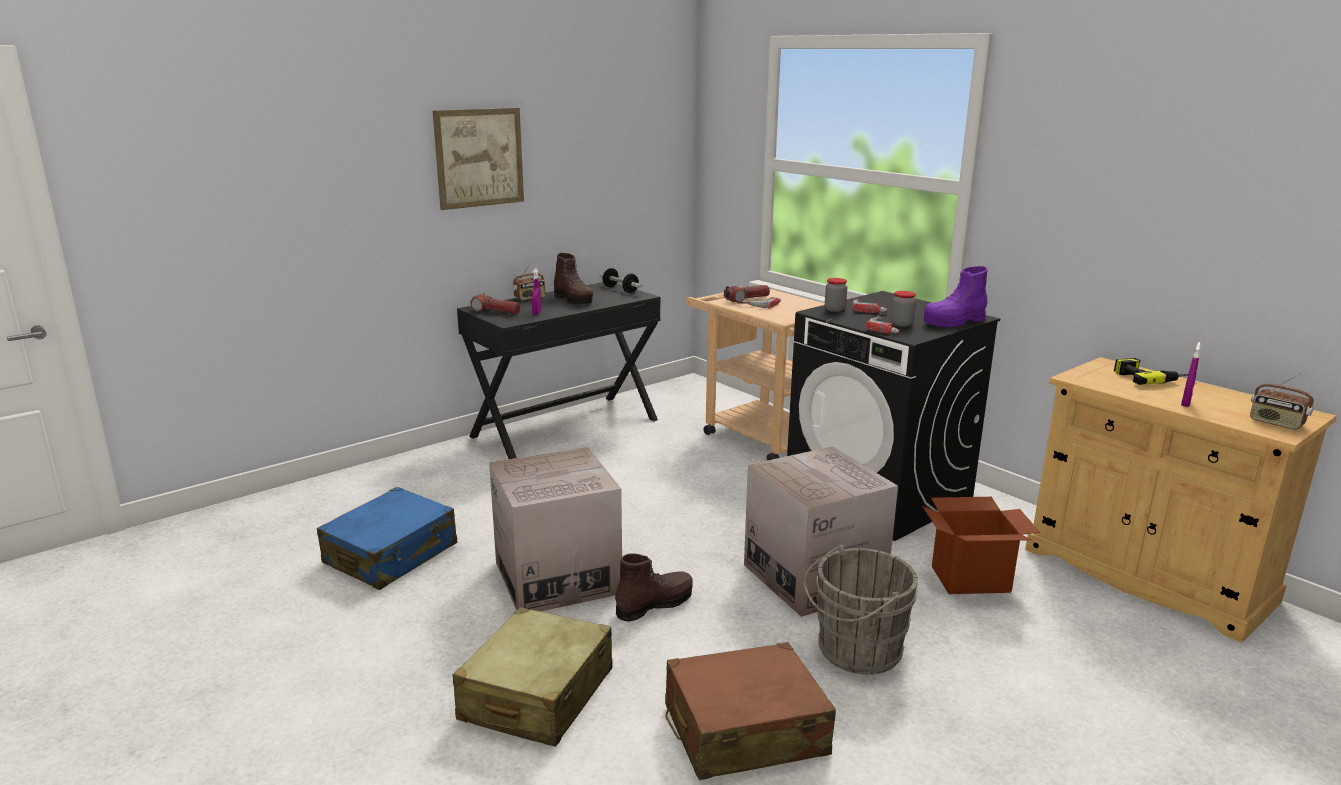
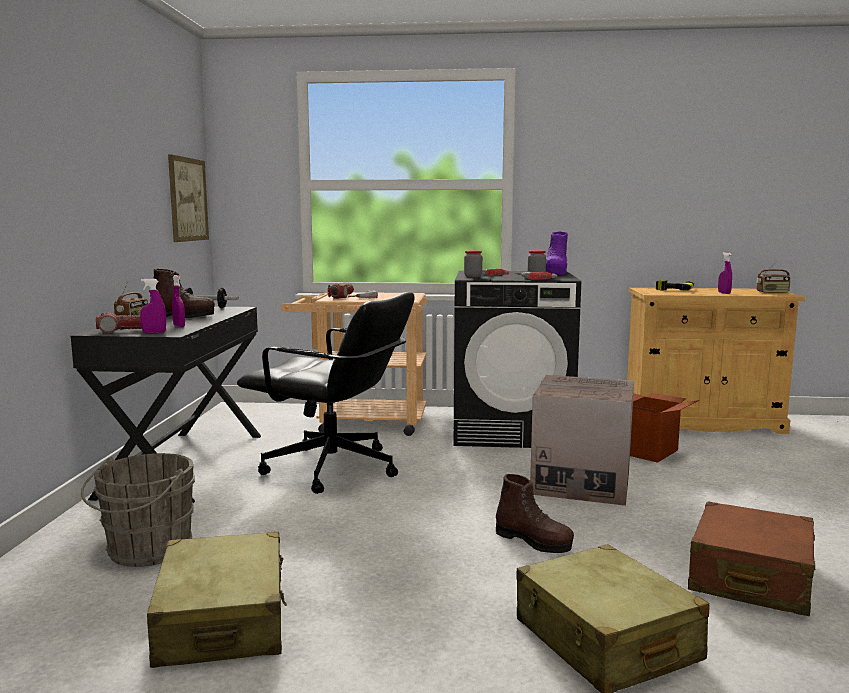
camera: 45 degrees left, 10 degrees down
blue suitcase [317,487,457,590] -> beige suitcase [147,532,287,668]
picture [433,108,524,210] -> picture moved to [168,154,209,242]
cardboard box [489,447,622,611] -> none
brown boot [615,554,693,622] -> brown boot turned 120 degrees clockwise [496,474,574,553]
grey bucket [804,545,918,675] -> grey bucket moved to [81,453,195,567]
none -> purple spray bottle [140,279,166,333]
none -> black office chair [237,292,415,494]

